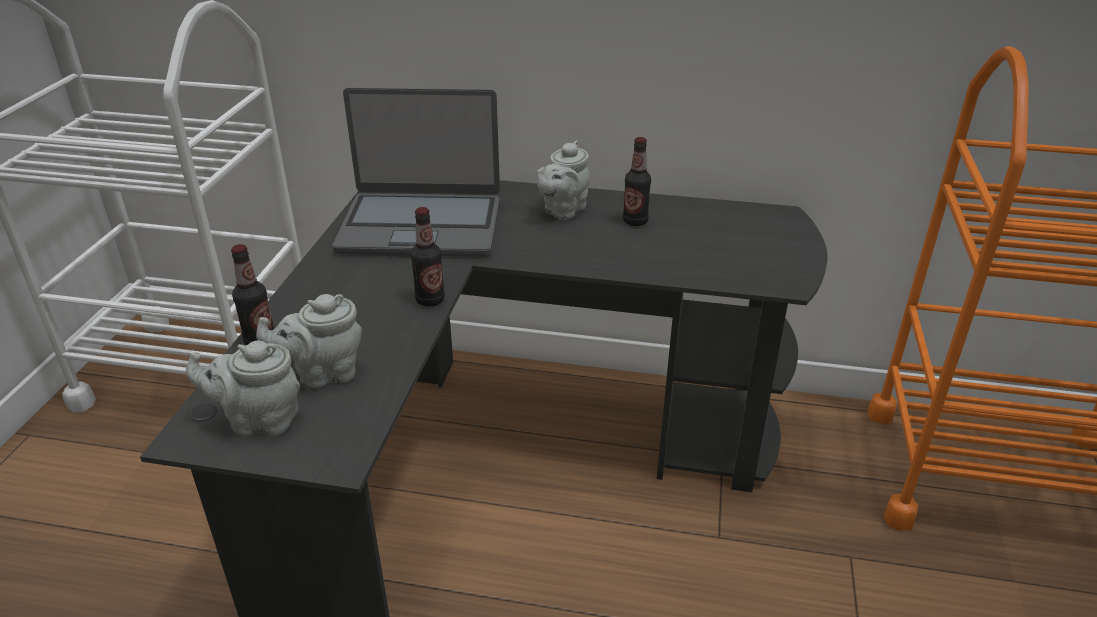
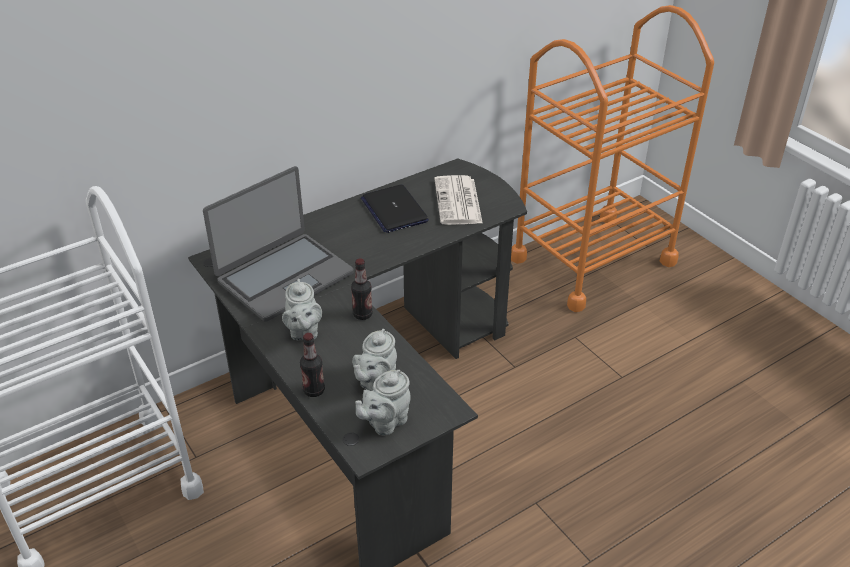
camera: 45 degrees left, 5 degrees up
grey teapot [537,140,590,220] -> grey teapot moved to [282,279,322,340]
bottle [623,137,651,226] -> laptop [361,184,429,233]
none -> newspaper [434,175,483,225]

